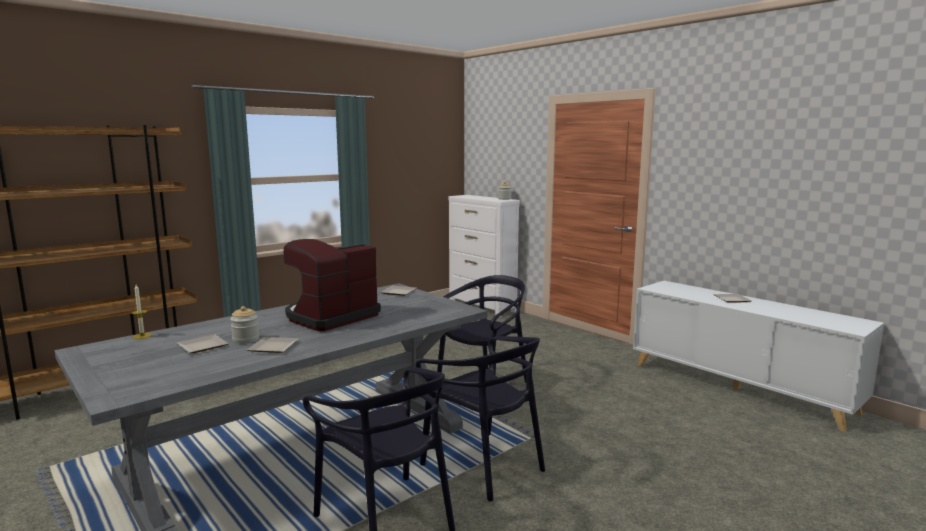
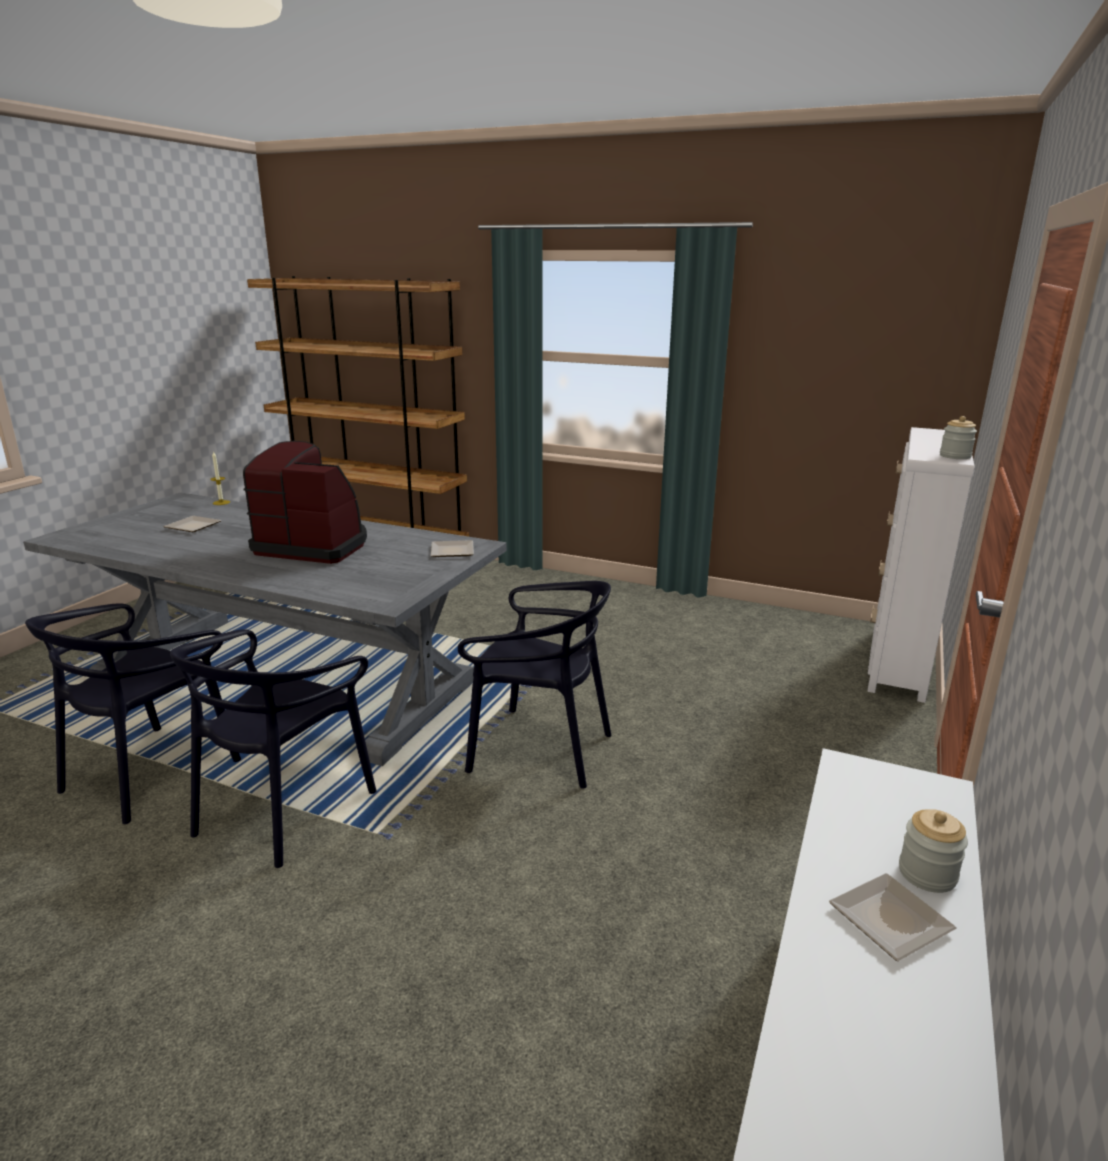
camera: 65 degrees right, 10 degrees up
jar [230,306,259,344] -> jar moved to [899,809,968,893]
plate [247,337,299,353] -> none

